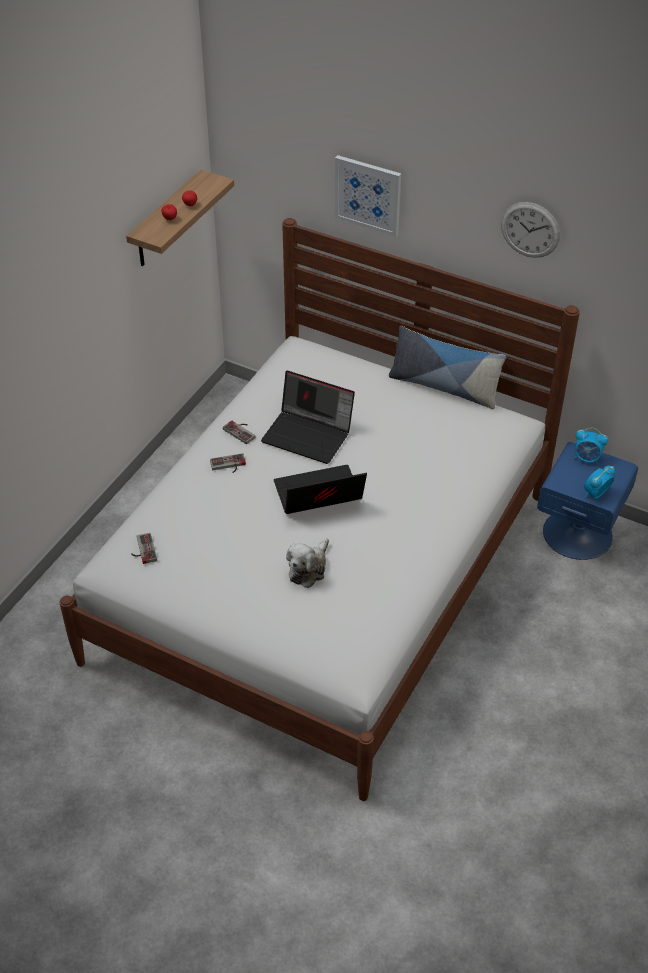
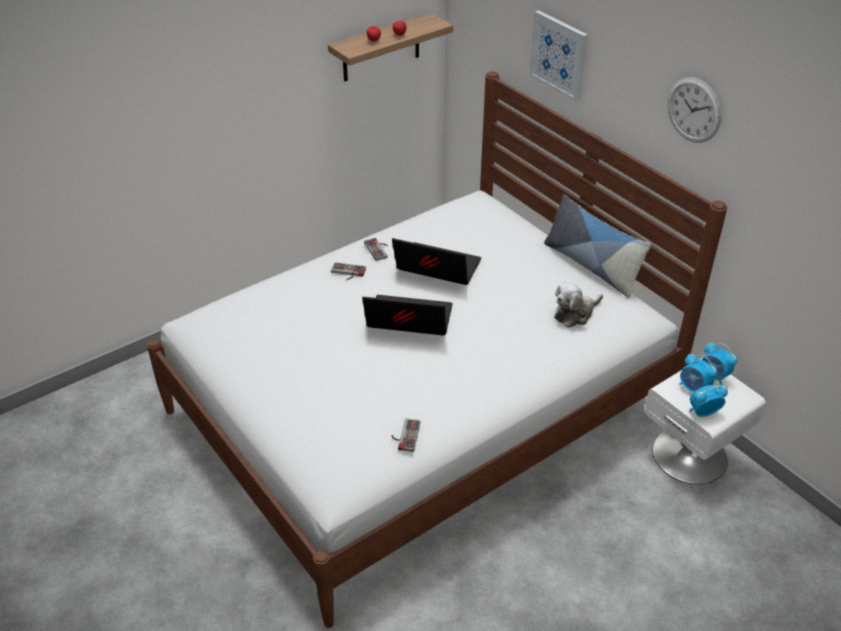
camera: 25 degrees right, 5 degrees down
game controller [131,533,157,564] -> game controller moved to [391,418,420,452]
laptop [261,371,355,464] -> laptop turned 150 degrees clockwise [392,238,482,285]
plush toy [286,538,329,588] -> plush toy moved to [554,283,603,328]
blue nightstand [537,442,638,560] -> white nightstand [644,357,766,484]
none -> alarm clock [679,354,717,392]

